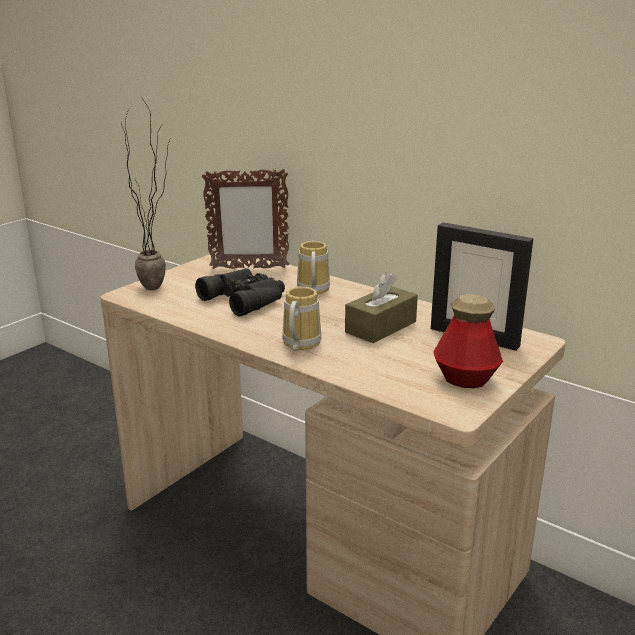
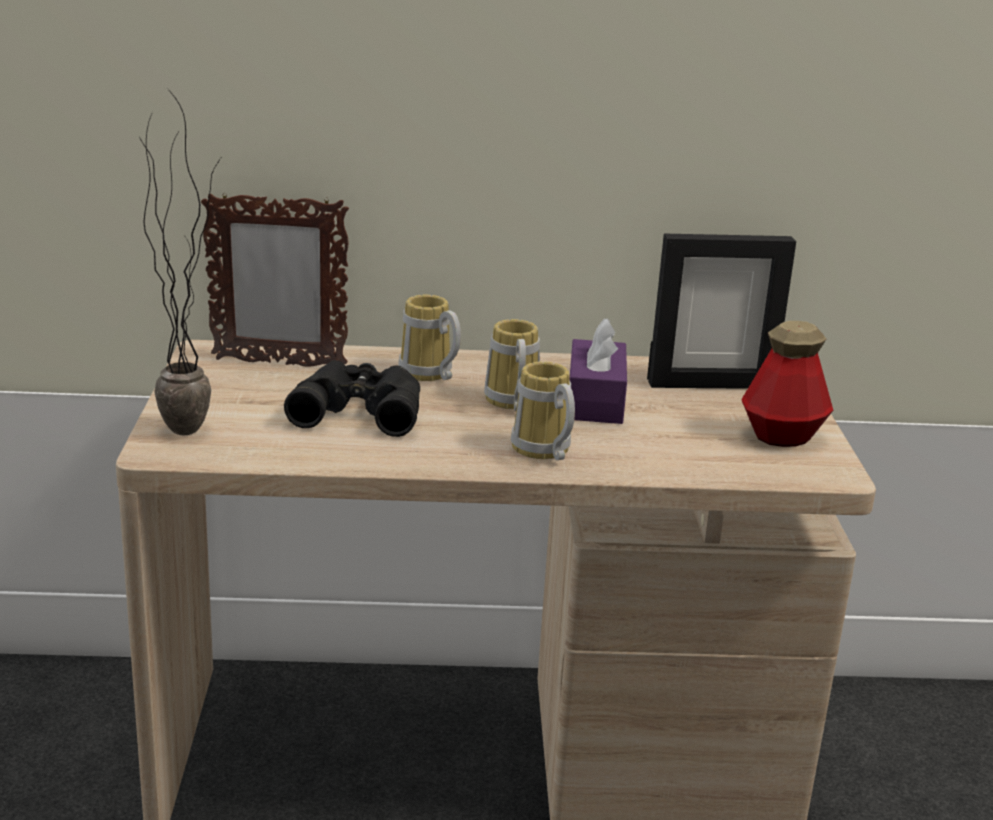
camera: 40 degrees left, 0 degrees up
picture frame [202,168,289,269] -> picture frame turned 45 degrees clockwise [201,192,349,367]
brown tissue box [345,272,418,343] -> purple tissue box [569,318,627,424]
none -> mug [484,319,540,411]

